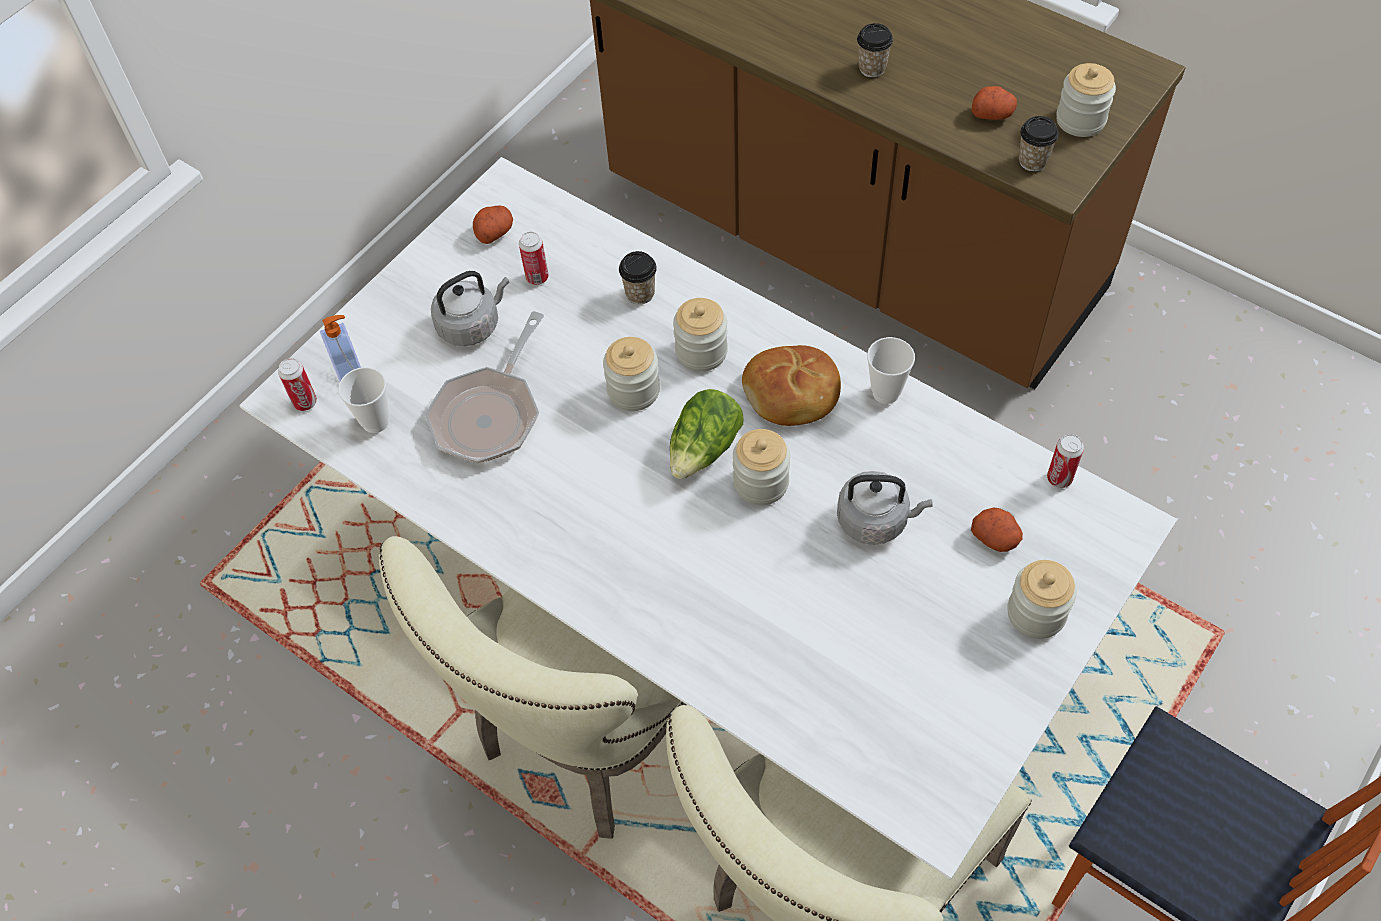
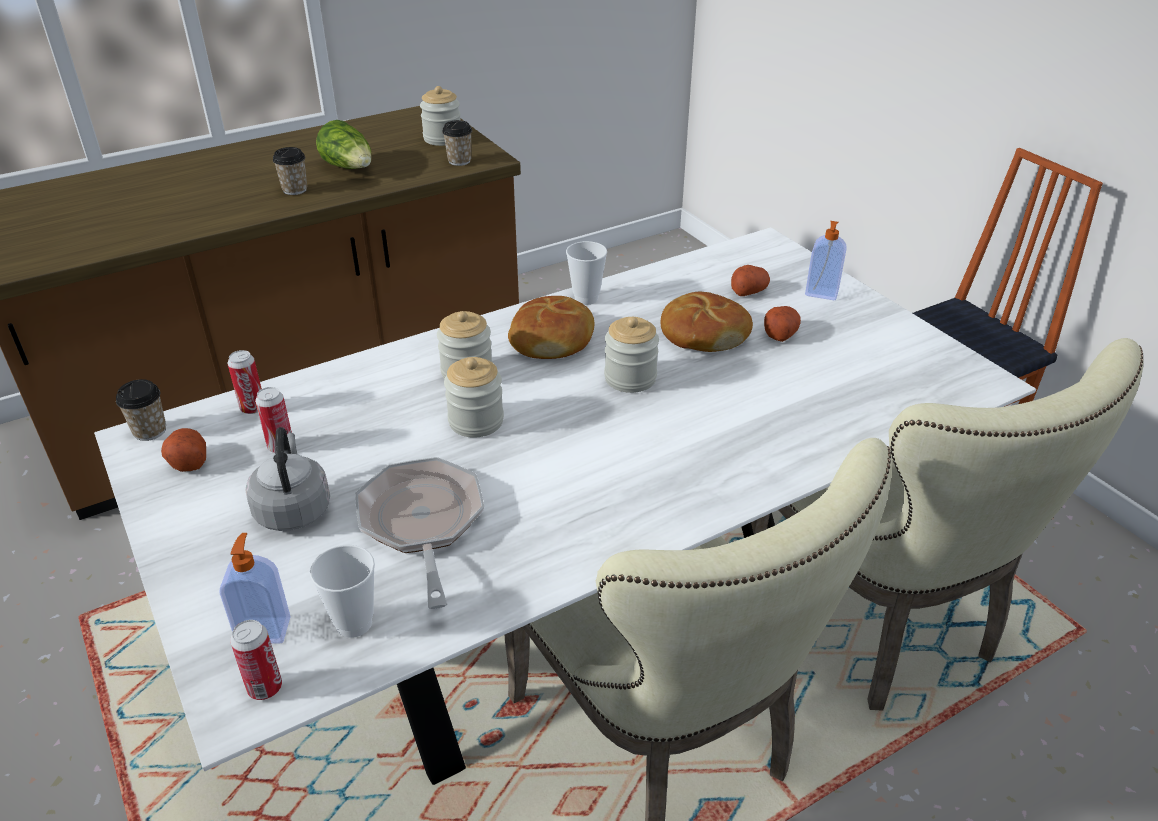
camera: 70 degrees left, 20 degrees down
frying pan [425,311,544,463] -> frying pan turned 150 degrees counterclockwise [355,457,484,609]
cup [619,251,657,304] -> cup moved to [116,379,166,441]
lettuce [670,389,744,479] -> lettuce moved to [316,120,371,169]
grey kettle [837,471,933,545] -> bread [661,292,753,352]
potato [971,86,1017,120] -> potato moved to [764,306,801,342]
jar [1007,560,1077,639] -> soap dispenser [805,221,847,300]
can [1047,434,1084,488] -> can moved to [227,350,262,414]

